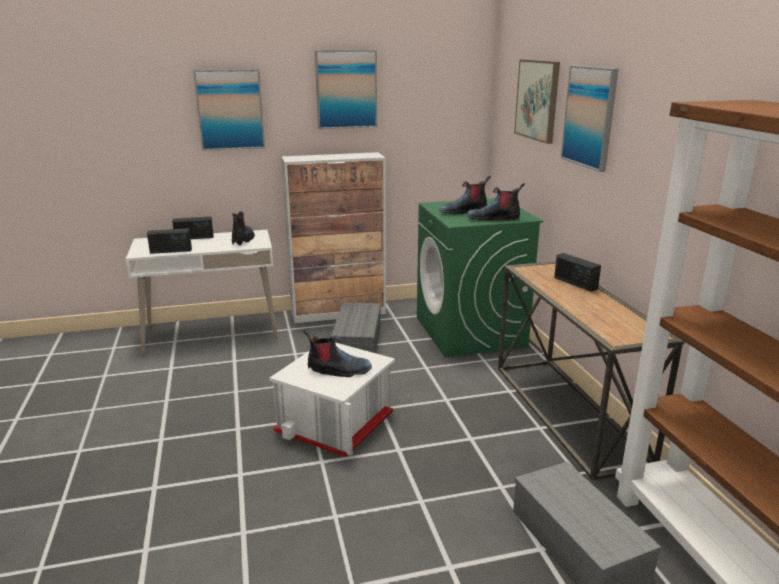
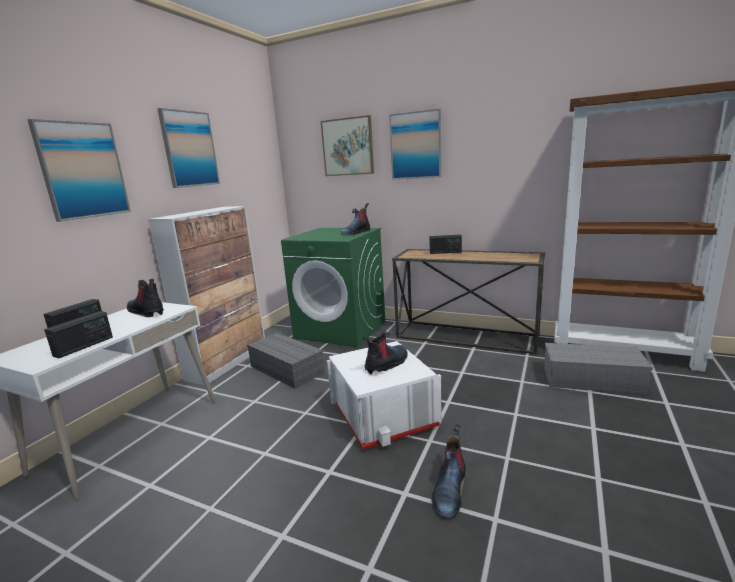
camera: 50 degrees left, 5 degrees down
boot [439,176,491,214] -> boot moved to [431,424,466,517]

